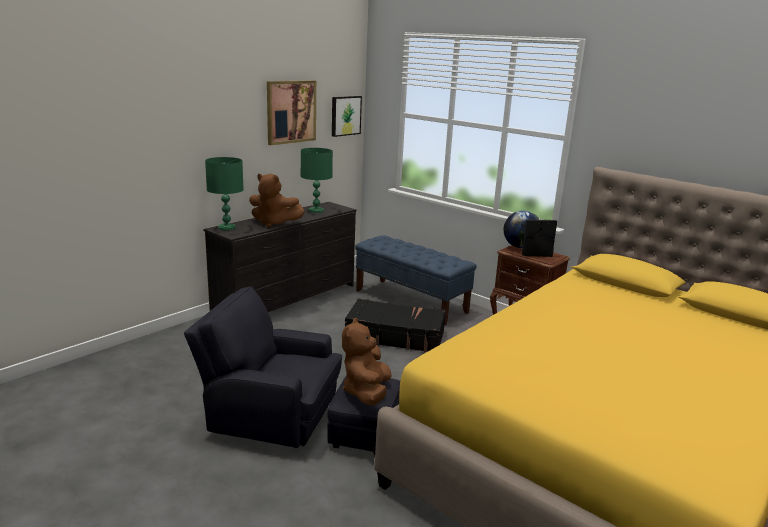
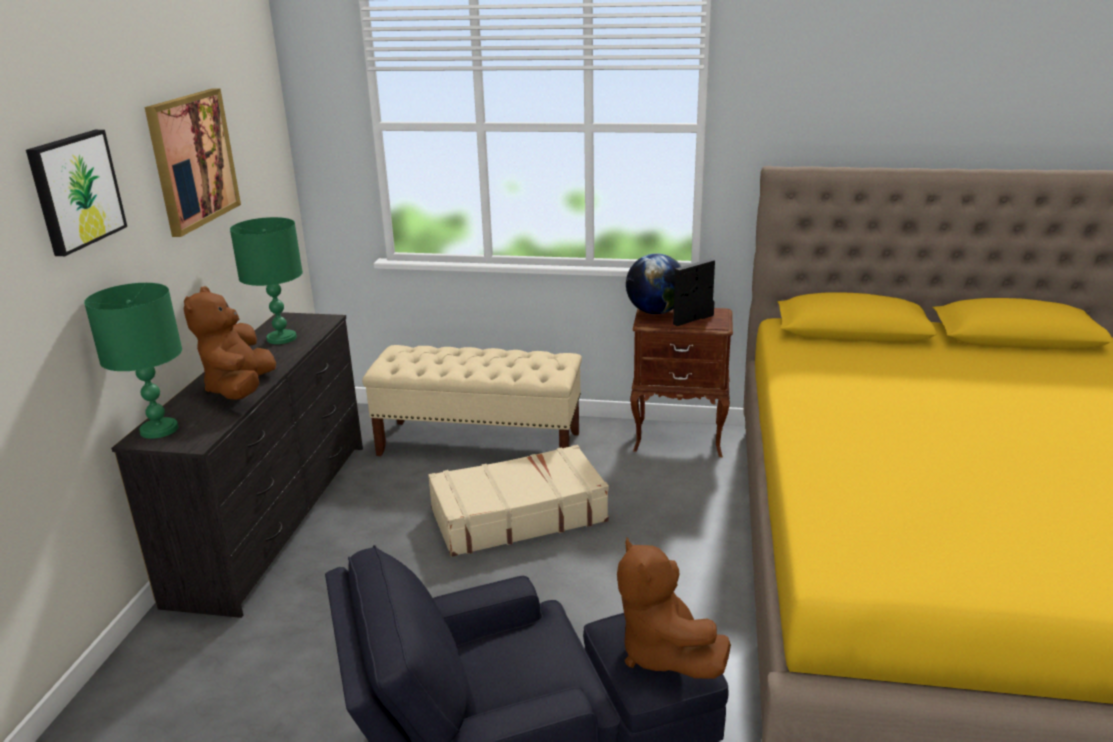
camera: 30 degrees left, 5 degrees up
brown plush toy [249,174,305,228] -> brown plush toy turned 105 degrees clockwise [184,286,276,400]
picture [332,96,362,137] -> picture moved to [26,130,127,256]
black suitcase [345,299,446,352] -> beige suitcase [428,445,609,557]
blue bench [355,236,477,326] -> beige bench [362,345,582,456]

